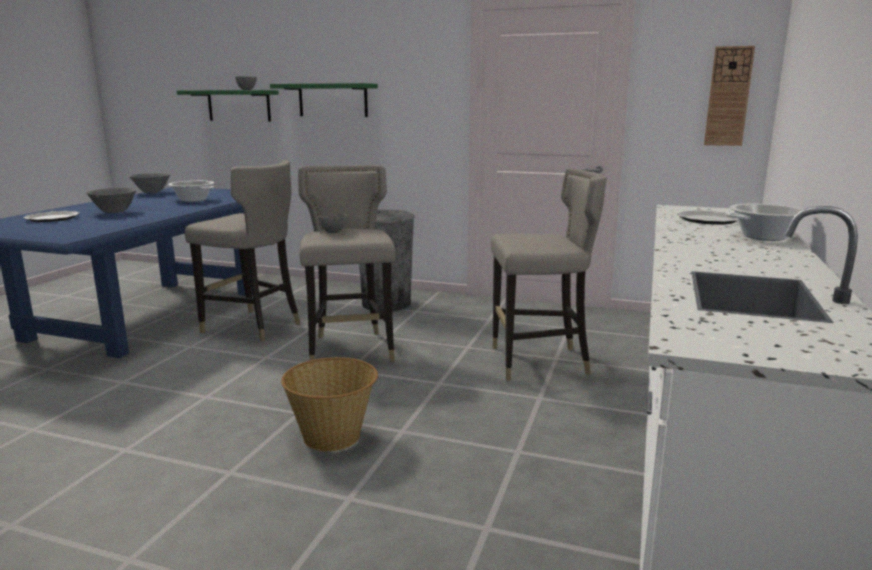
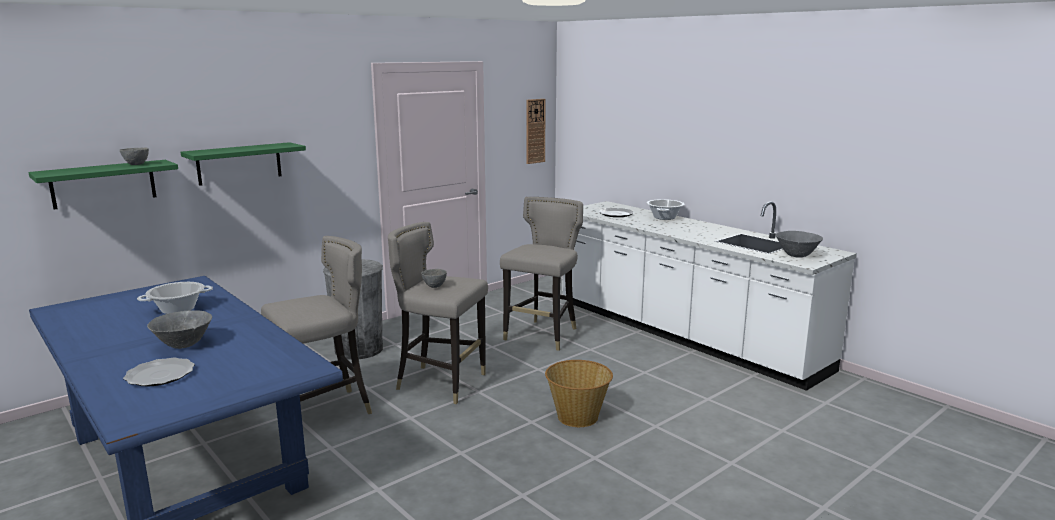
camera: 60 degrees left, 0 degrees up
grey bowl [129,173,170,193] -> grey bowl moved to [776,231,823,258]

